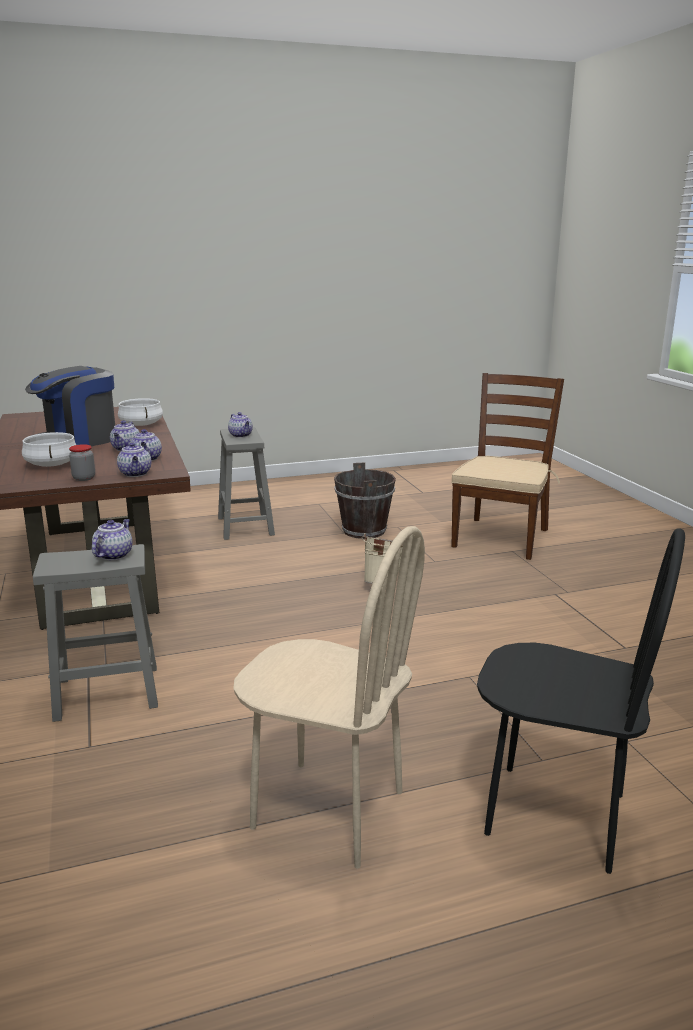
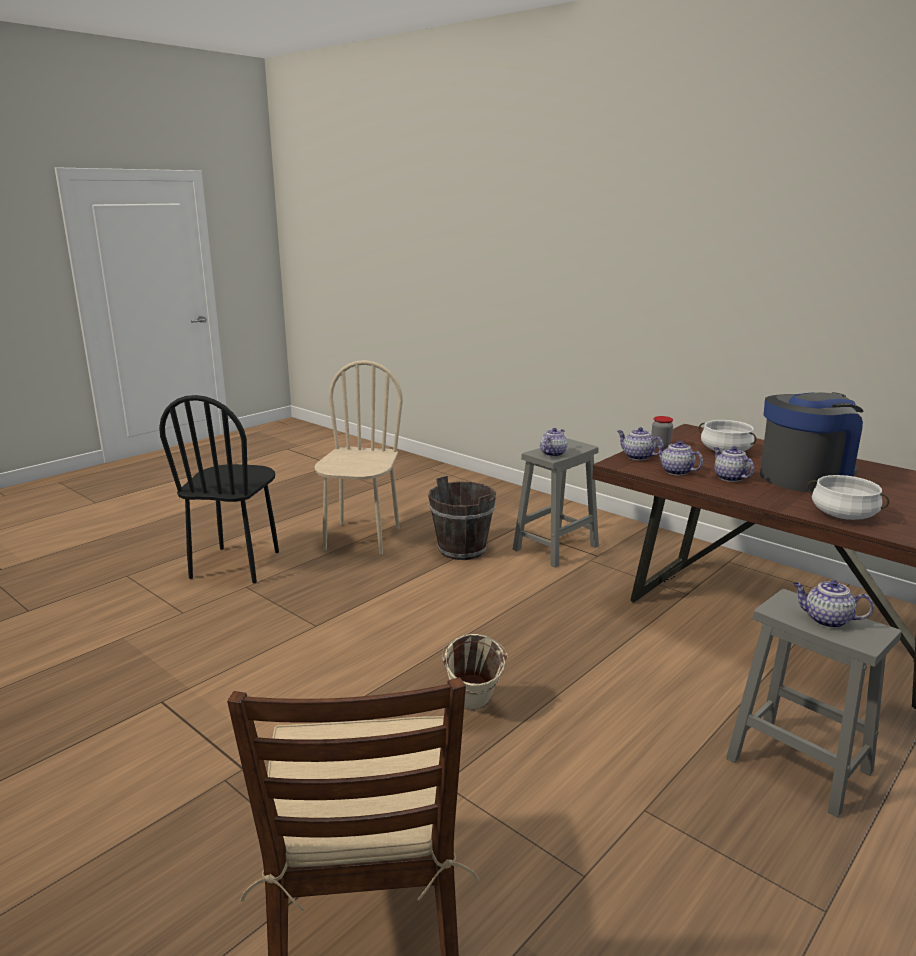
camera: 150 degrees right, 0 degrees up
coffee machine [25,366,115,446] -> coffee machine turned 45 degrees clockwise [760,392,863,492]
teapot [92,519,132,560] -> teapot turned 135 degrees counterclockwise [540,428,568,457]
beige chair [233,526,425,869] -> beige chair turned 105 degrees clockwise [314,360,403,554]
brown bucket [334,463,396,539] -> brown bucket moved to [428,476,496,560]
black chair [477,528,685,874] -> black chair turned 75 degrees counterclockwise [159,395,279,583]

